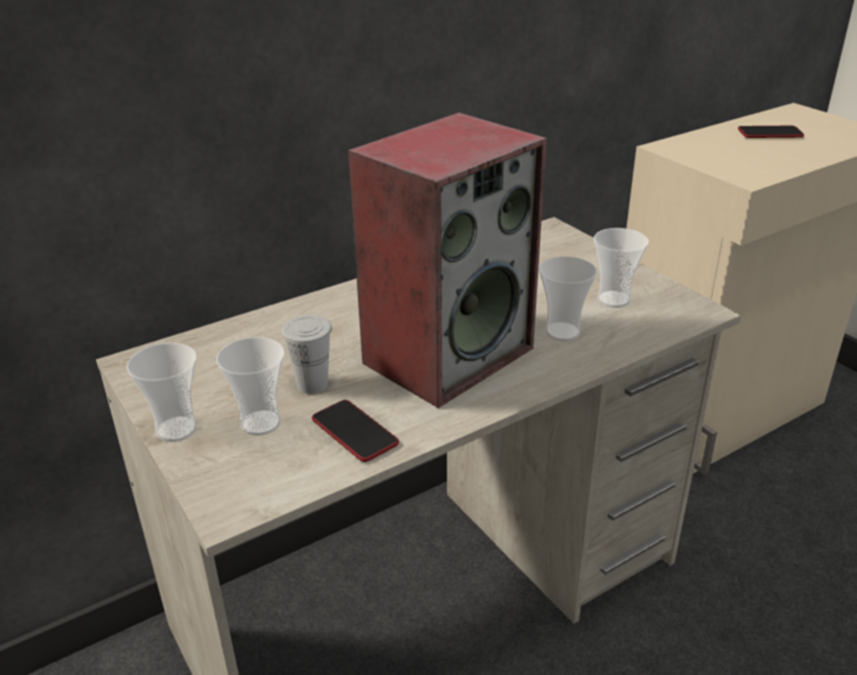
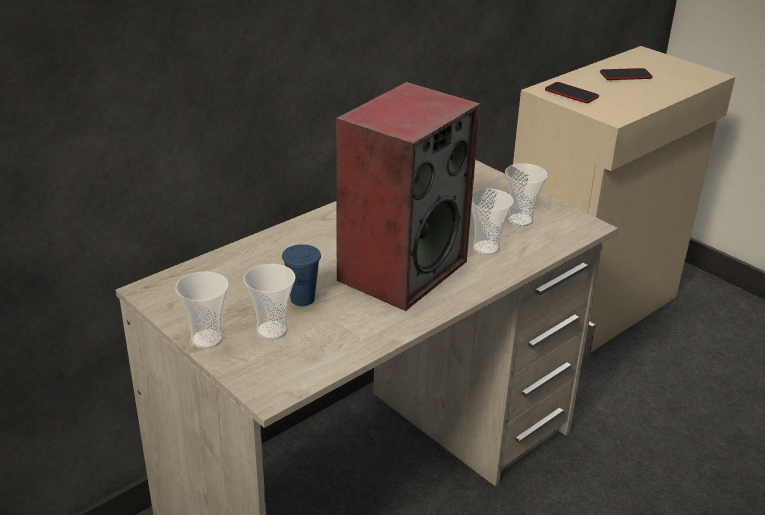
camera: 10 degrees left, 0 degrees up
white cup [282,315,332,394] -> blue cup [282,244,321,306]
phone [312,400,399,462] -> phone moved to [545,82,599,103]

